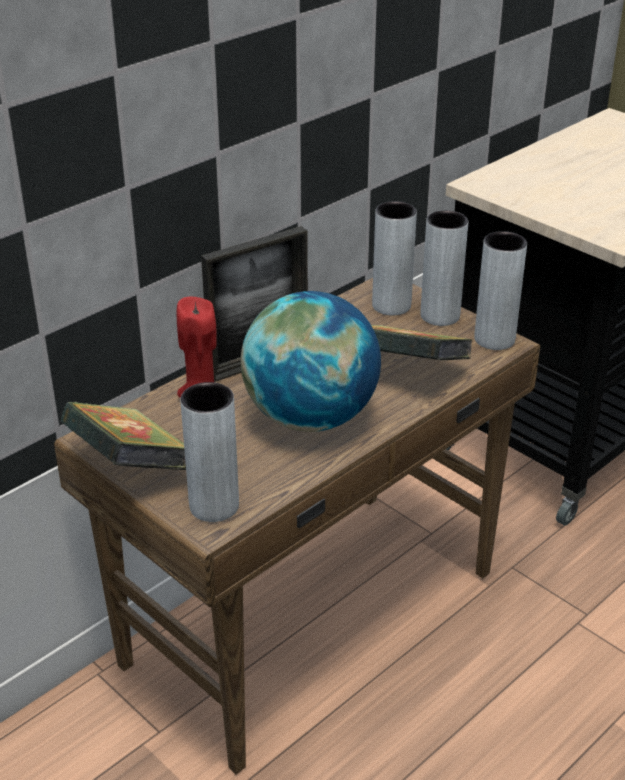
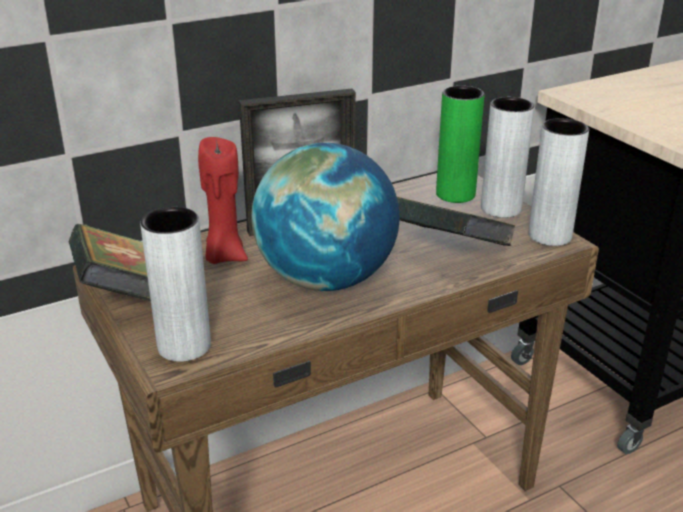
camera: 15 degrees right, 5 degrees down
grey vase [372,201,417,316] -> green vase [436,86,485,203]

